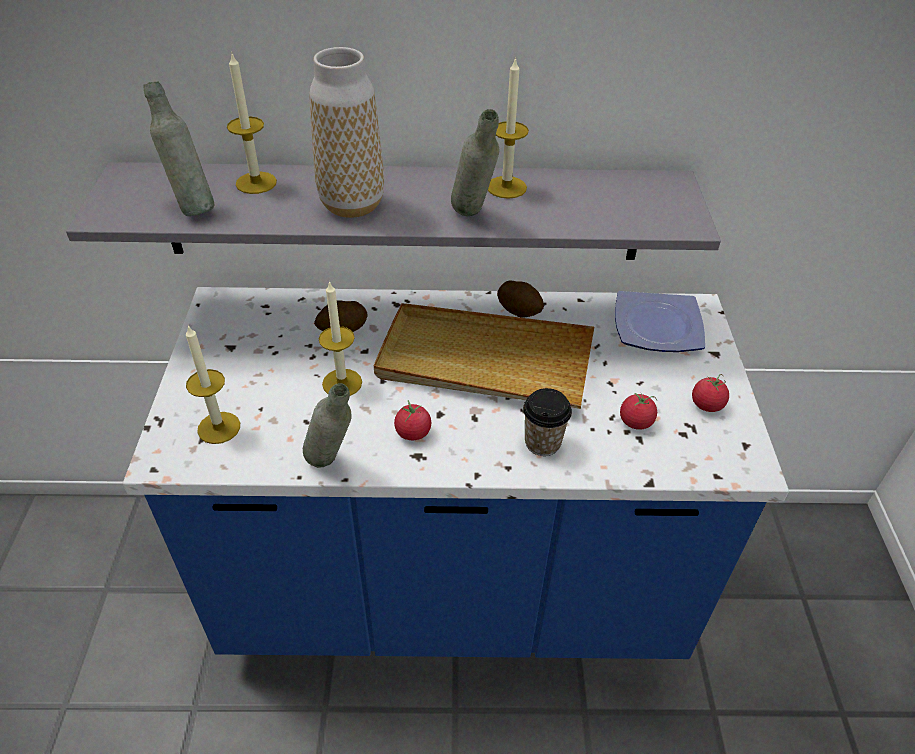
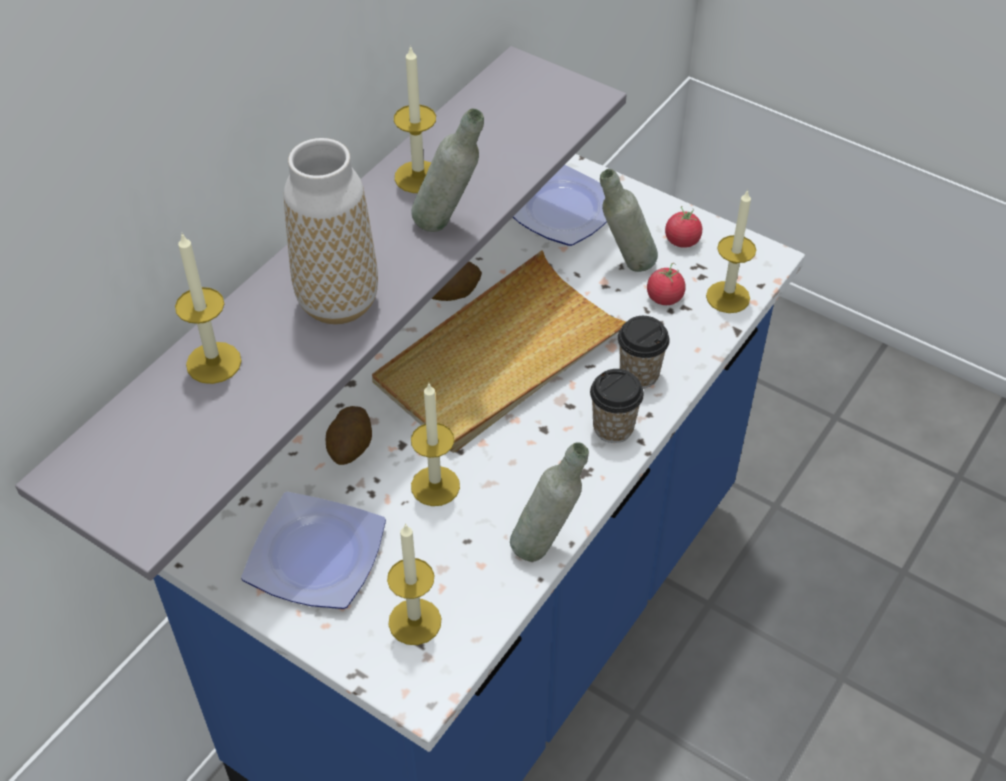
camera: 55 degrees left, 5 degrees up
grey bottle [143,81,214,216] -> grey bottle moved to [600,169,658,272]
tomato [394,400,431,440] -> none
none -> plate [241,491,386,609]
none -> cup [590,369,644,443]
none -> candle [706,189,756,313]

